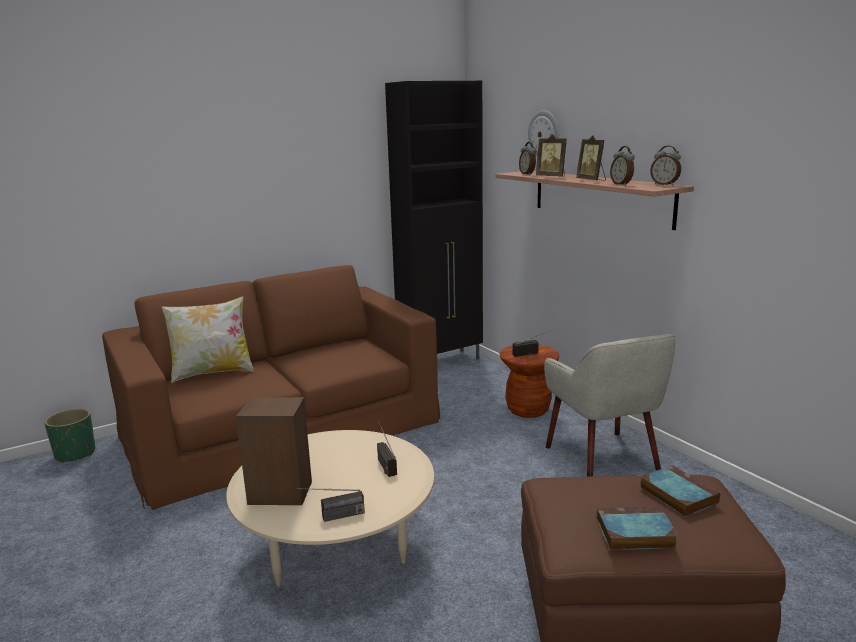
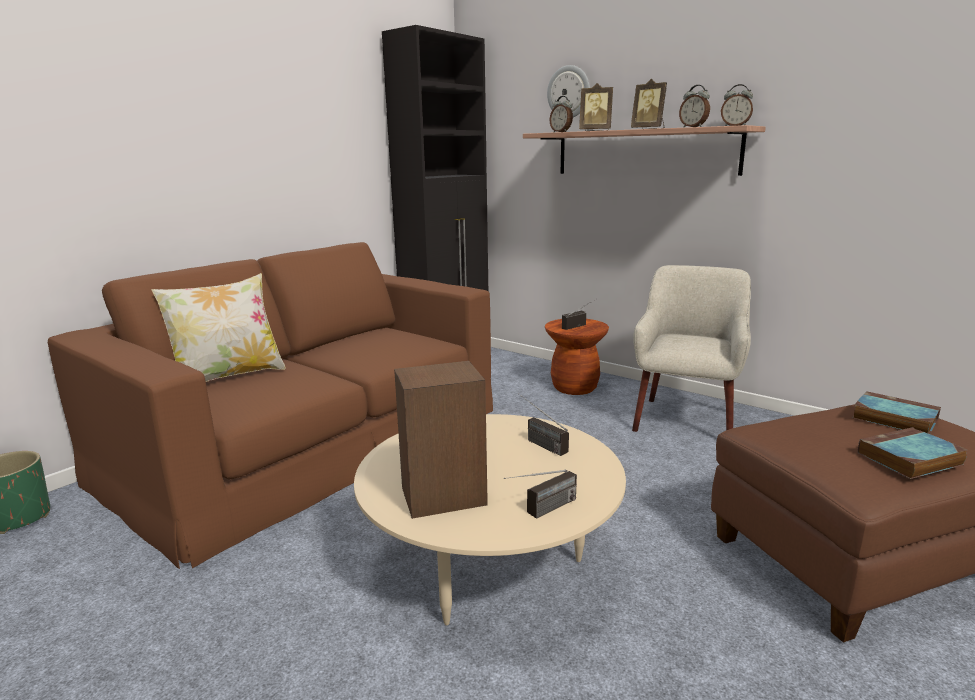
camera: 20 degrees left, 0 degrees up
beige armchair [544,334,675,477] -> beige armchair turned 120 degrees counterclockwise [632,265,751,432]

